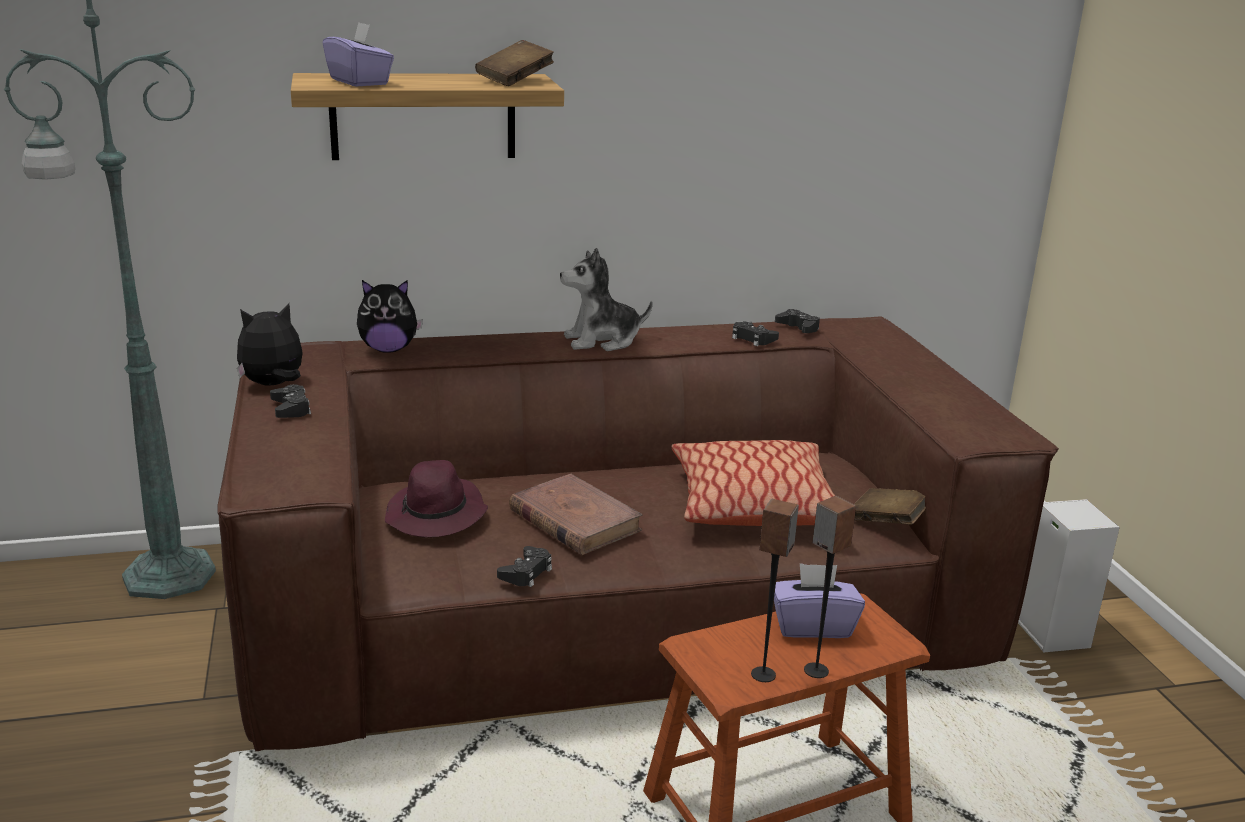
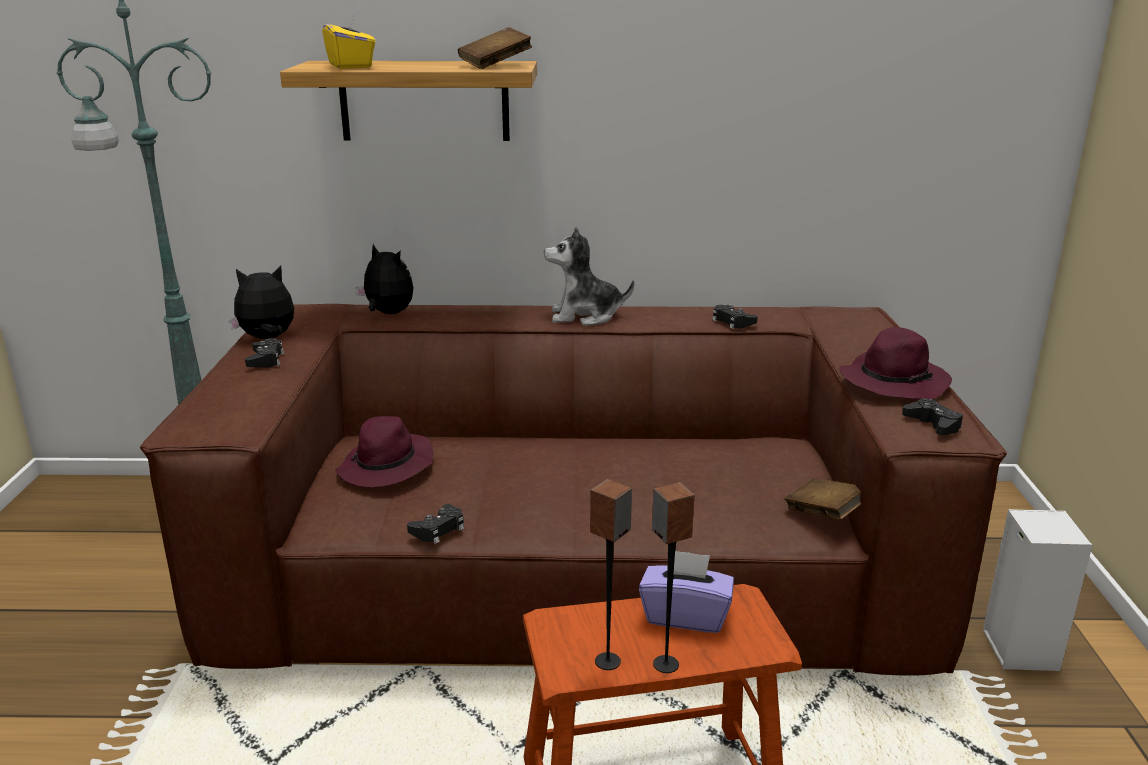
camera: 15 degrees right, 0 degrees up
purple tissue box [323,22,394,86] -> yellow tissue box [322,12,375,69]
plush toy [357,280,423,353] -> plush toy turned 150 degrees counterclockwise [356,244,414,314]
brown book [509,474,643,555] -> none
pillow [672,440,835,526] -> none
black game controller [775,309,820,333] -> black game controller moved to [902,398,963,435]
none -> purple hat [839,327,952,400]

